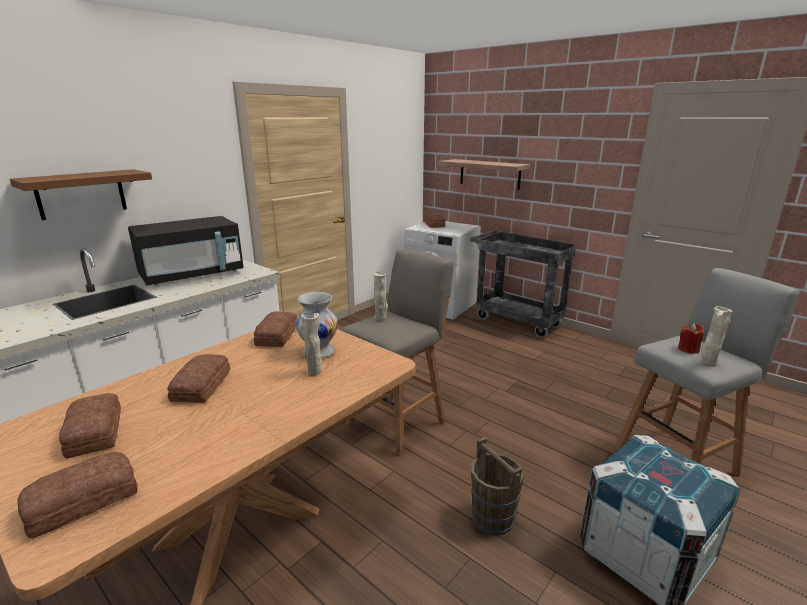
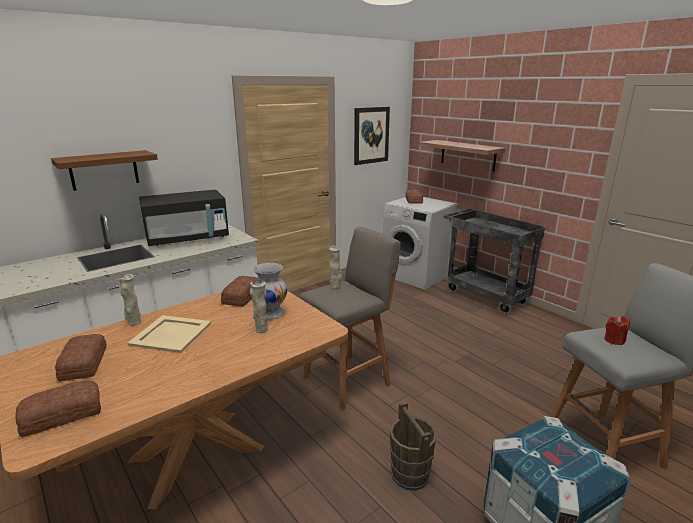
camera: 10 degrees right, 0 degrees up
bread [167,354,230,403] -> beige tray [127,315,211,353]
beige vase [701,306,732,366] -> beige vase moved to [119,274,141,326]
none -> picture [354,107,390,165]

